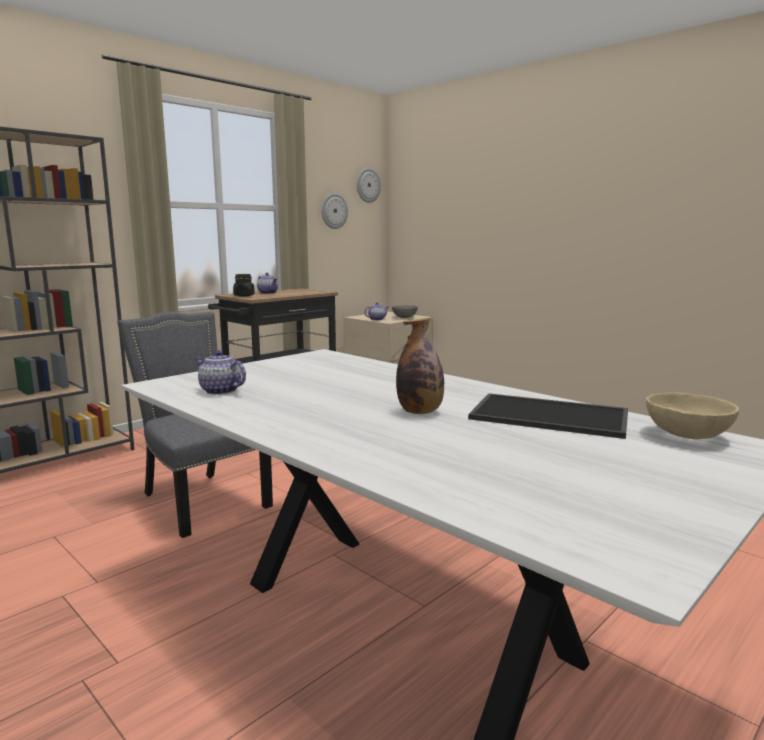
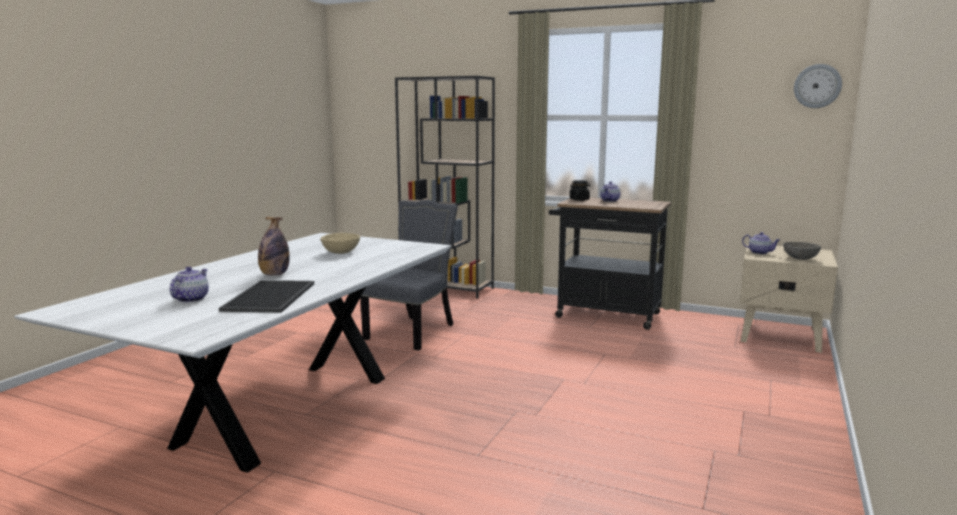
camera: 70 degrees right, 0 degrees up
teapot [195,350,246,395] -> teapot moved to [170,267,209,303]
wall clock [321,193,348,229] -> none
beige bowl [646,392,739,439] -> beige bowl moved to [320,233,360,254]

